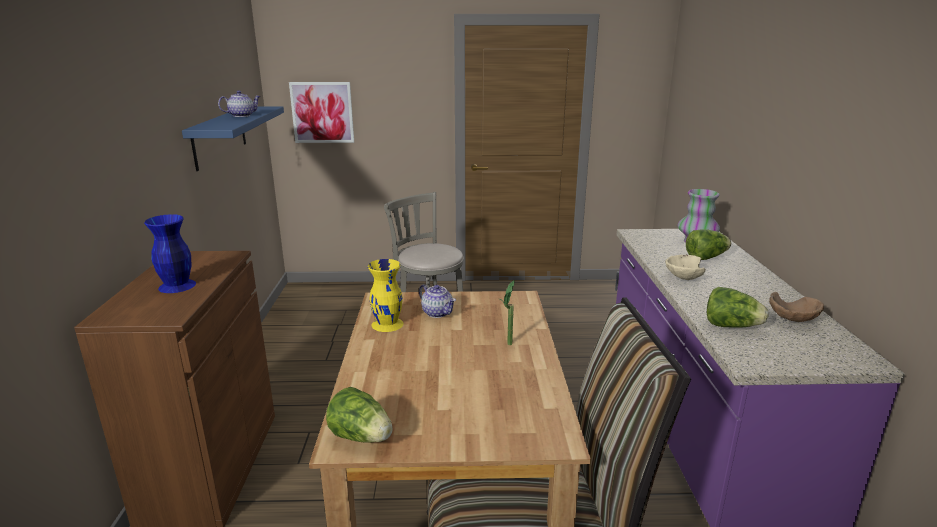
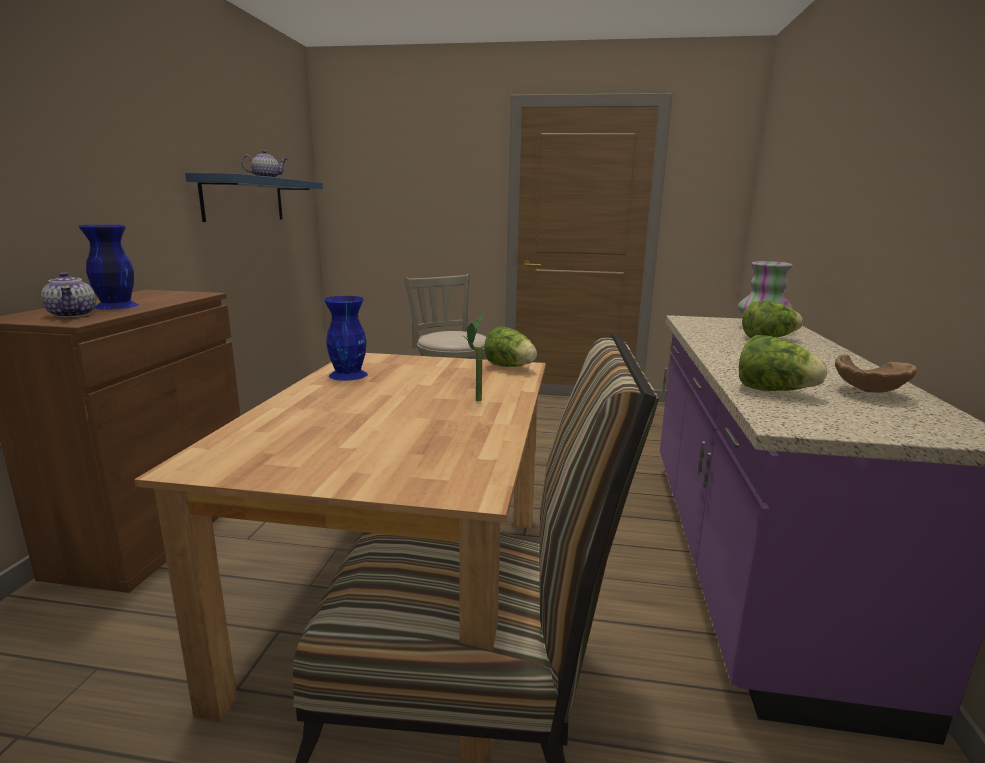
camera: 10 degrees right, 5 degrees down
picture [289,82,354,143] -> none
lettuce [326,387,393,443] -> lettuce moved to [484,327,537,367]
yellow vase [368,259,404,332] -> blue vase [324,296,368,381]
teapot [419,284,456,318] -> teapot moved to [41,272,96,318]
beige bowl [665,255,706,280] -> none

